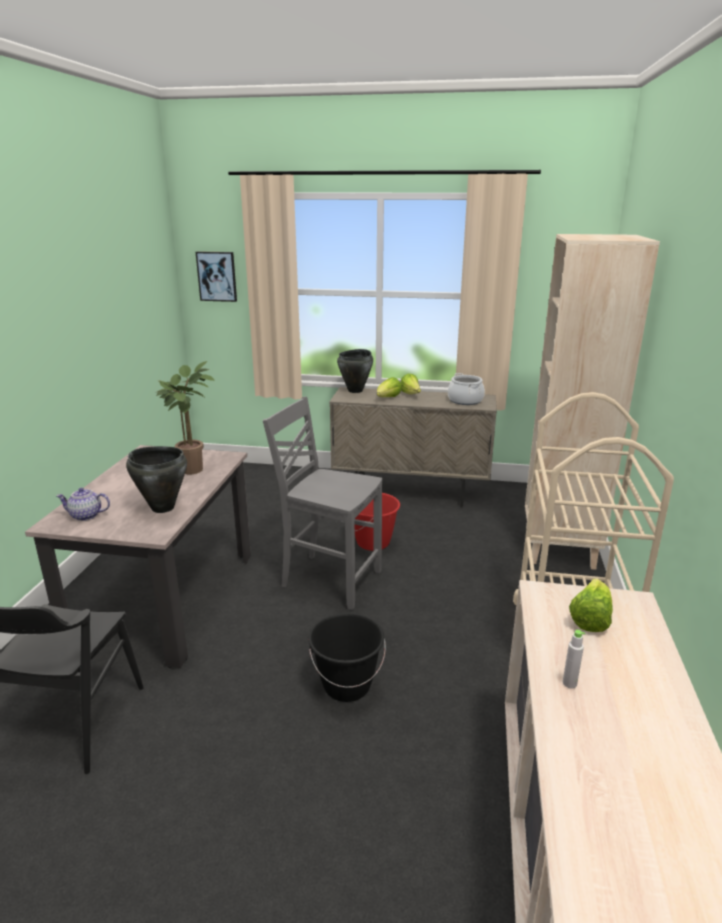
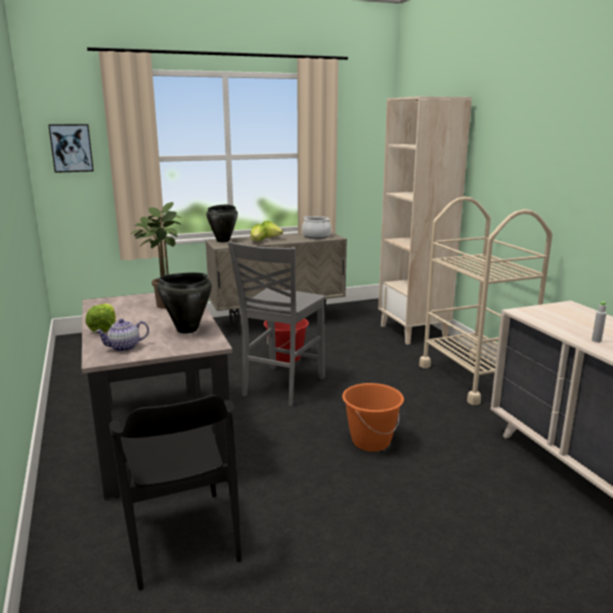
camera: 30 degrees left, 5 degrees down
grey chair [263,397,382,610] -> grey chair turned 60 degrees counterclockwise [228,241,325,406]
black bucket [309,613,386,702] -> orange bucket [342,383,404,452]
lettuce [569,578,613,632] -> lettuce moved to [85,303,116,333]

